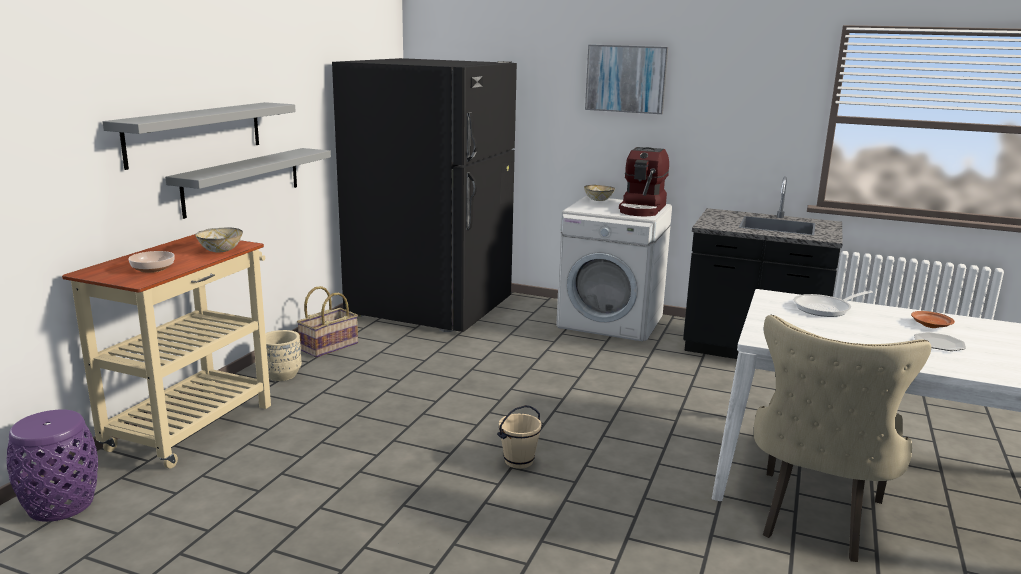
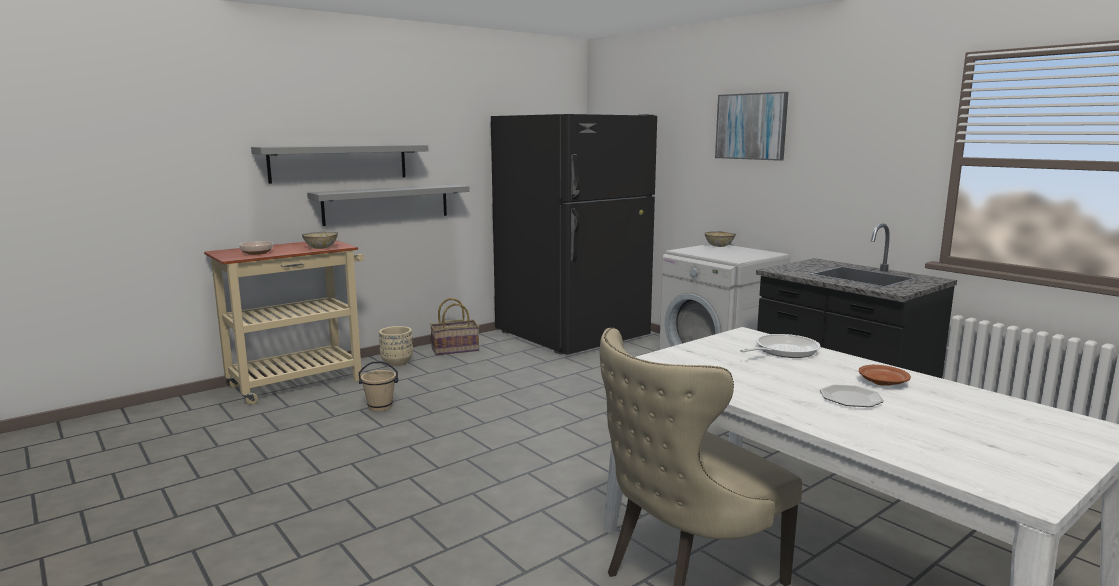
camera: 30 degrees right, 5 degrees down
purple stool [7,410,98,522] -> none
beige bucket [497,405,542,469] -> beige bucket moved to [359,361,399,412]
coffee machine [619,147,669,216] -> none
frying pan [794,291,873,317] -> frying pan turned 135 degrees clockwise [740,334,820,358]

